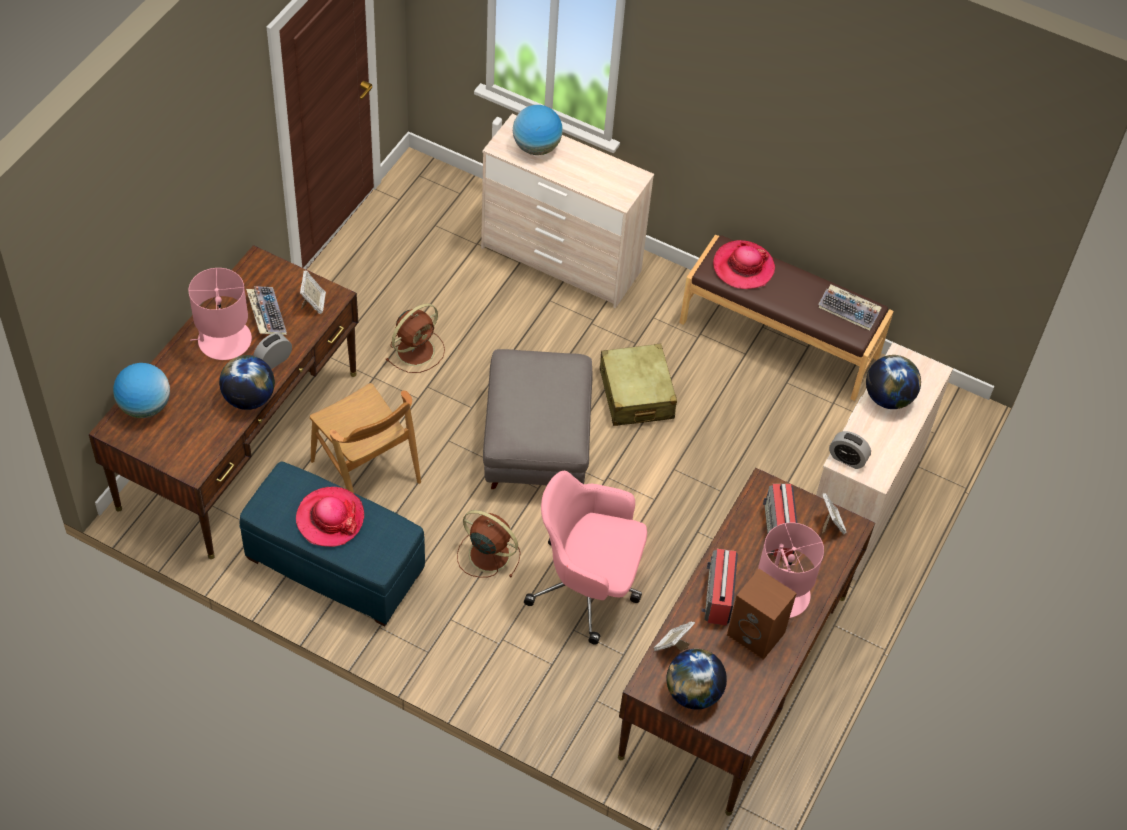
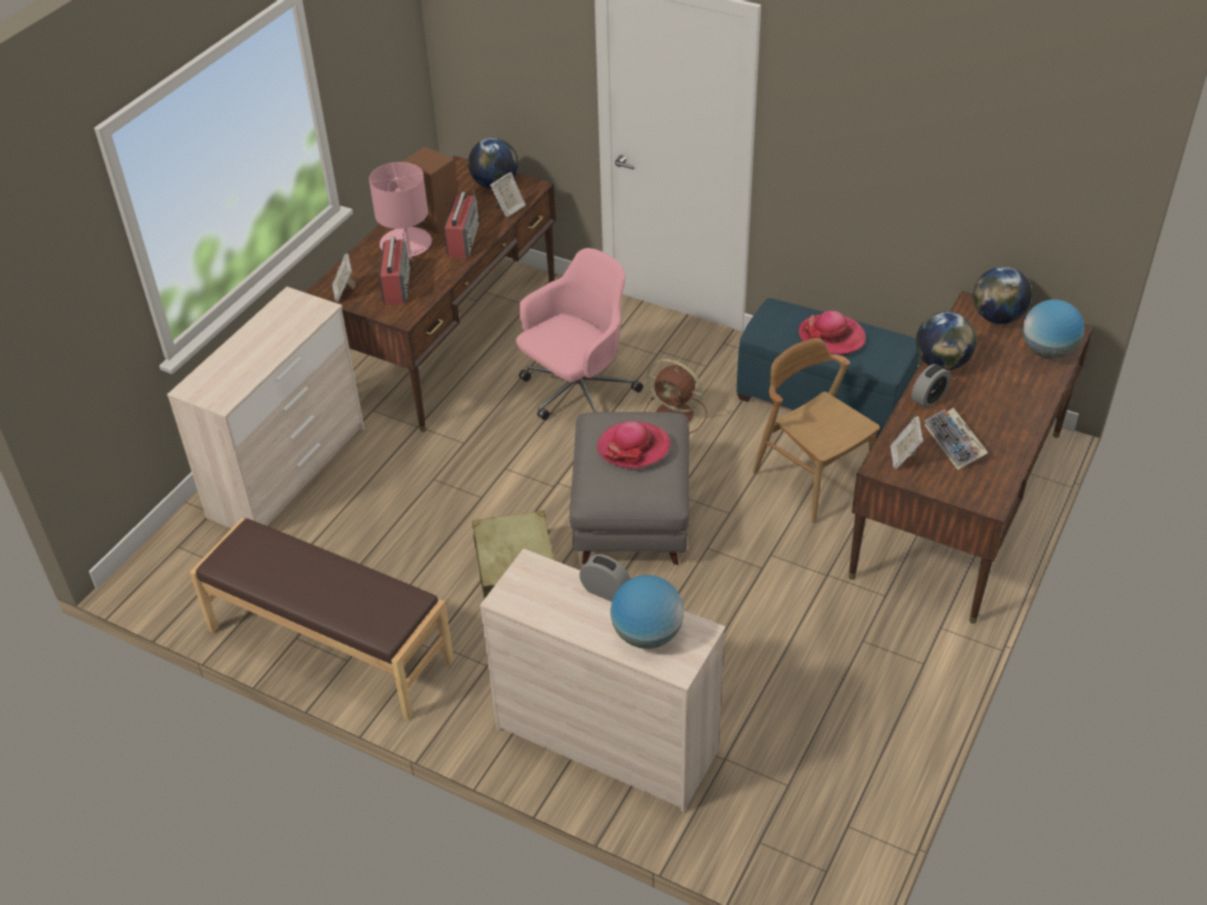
camera: 175 degrees left, 10 degrees down
pink table lamp [188,268,252,360] -> none
brown fan [386,304,445,373] -> none
pink office chair [524,471,647,645] -> pink office chair turned 60 degrees counterclockwise [516,248,643,420]
hat [713,240,775,289] -> hat moved to [597,421,670,469]
keyboard [818,284,882,331] -> none
alarm clock [829,431,871,469] -> alarm clock moved to [579,554,631,602]
globe [866,355,921,409] -> globe moved to [973,267,1032,324]

